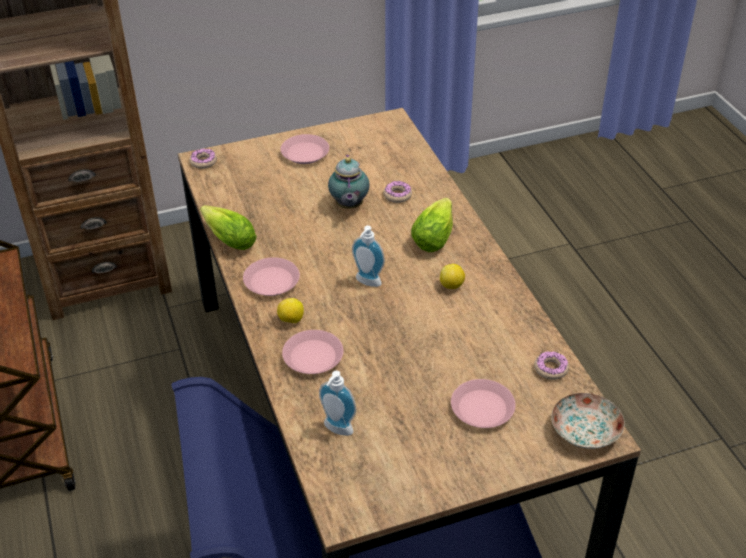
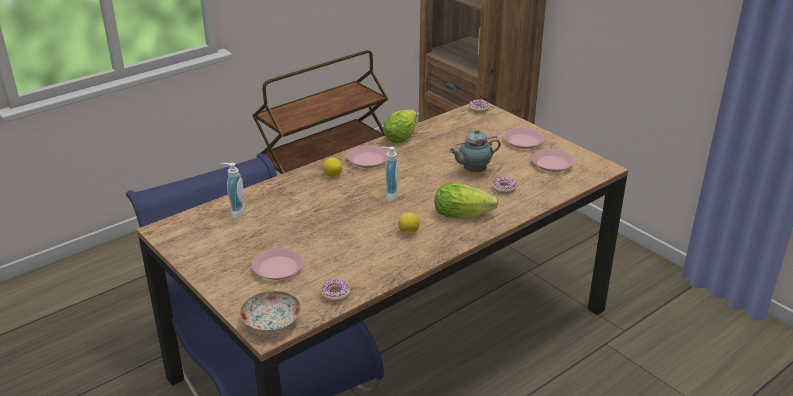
camera: 70 degrees right, 10 degrees down
pink plate [282,330,343,374] -> pink plate moved to [532,149,575,172]

